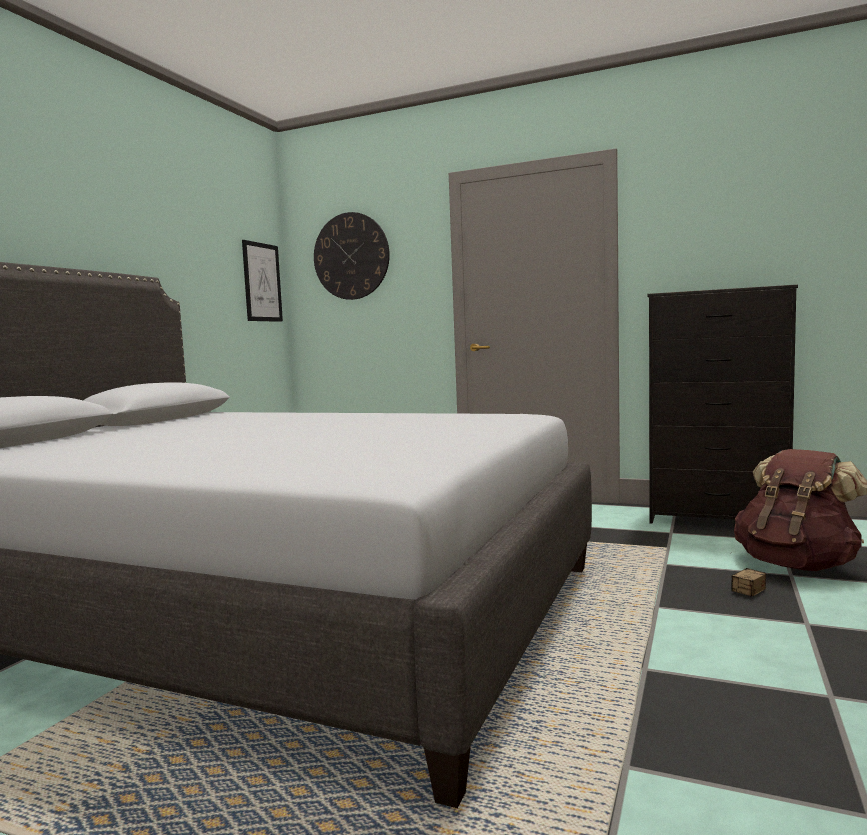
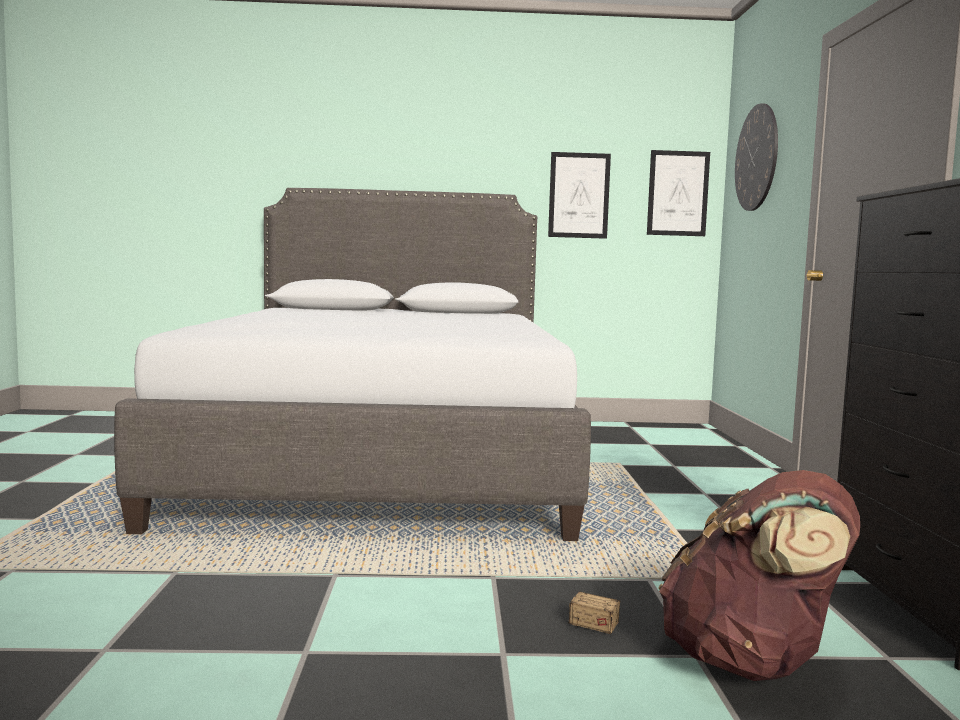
camera: 65 degrees right, 0 degrees up
none -> picture [548,152,611,239]

